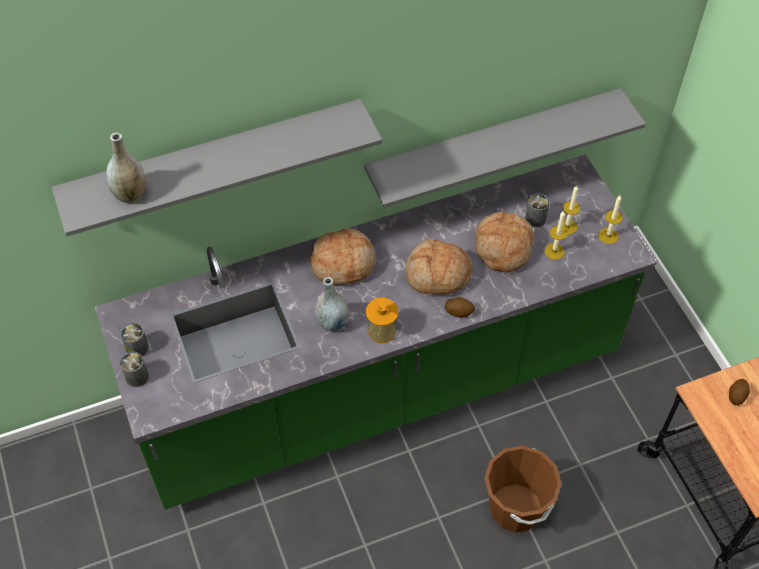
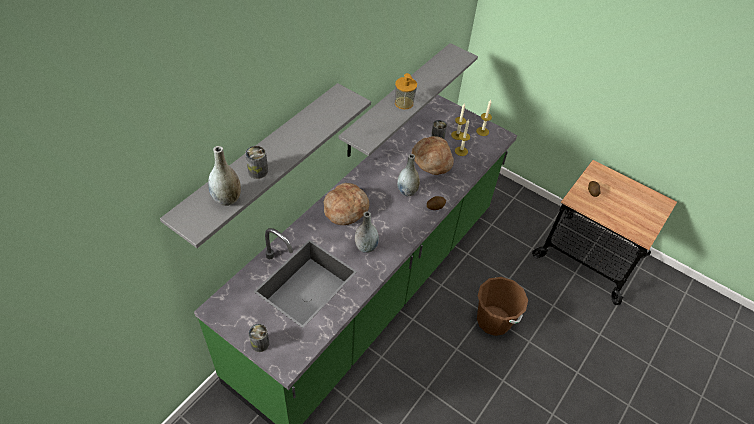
camera: 35 degrees left, 5 degrees down
can [120,323,149,357] -> can moved to [245,146,268,179]
soap dispenser [366,298,399,343] -> soap dispenser moved to [395,73,417,109]
bread [405,239,472,294] -> grey vase [397,154,420,197]

